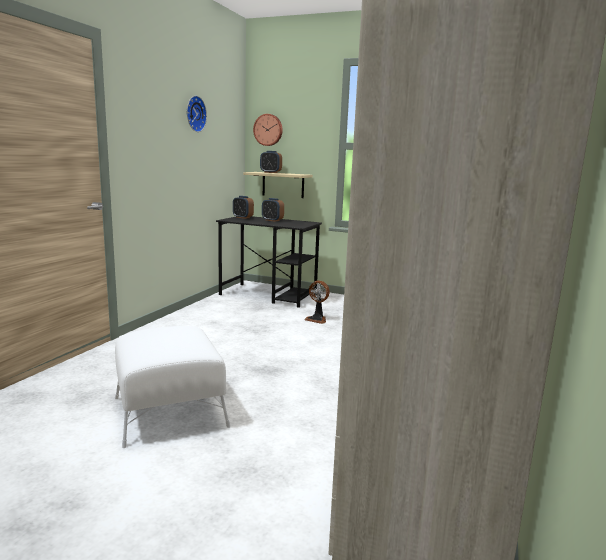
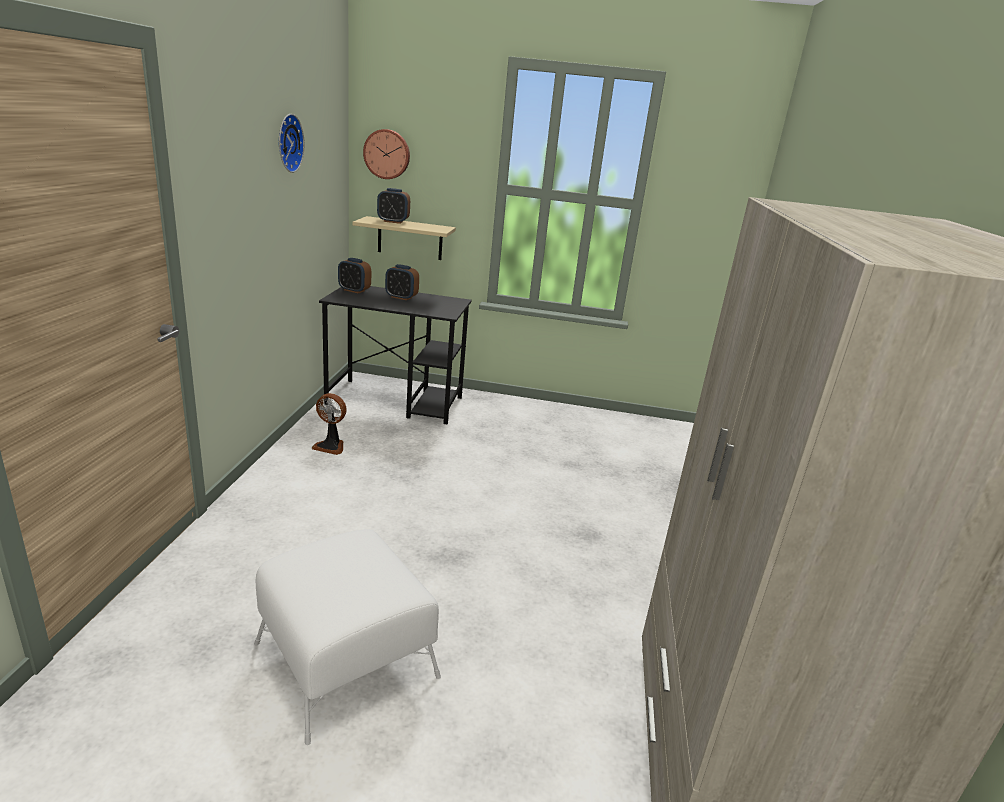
camera: 15 degrees left, 10 degrees up
fan [304,280,330,324] -> fan moved to [312,393,347,455]

